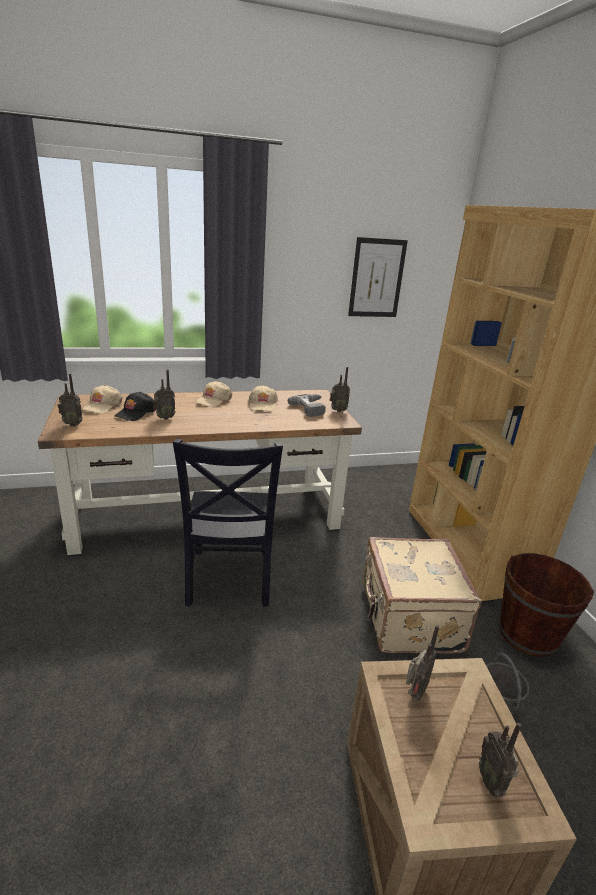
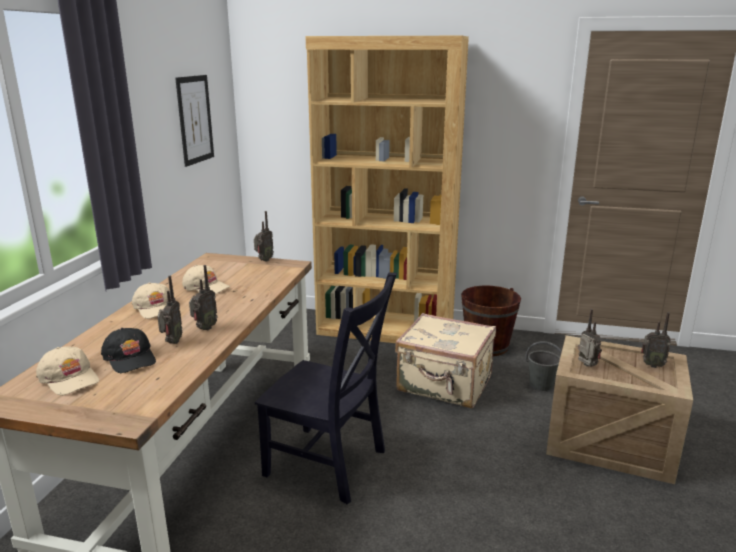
camera: 60 degrees left, 5 degrees down
radio [57,374,83,426] -> radio moved to [189,265,218,330]
power drill [288,394,326,417] -> none

